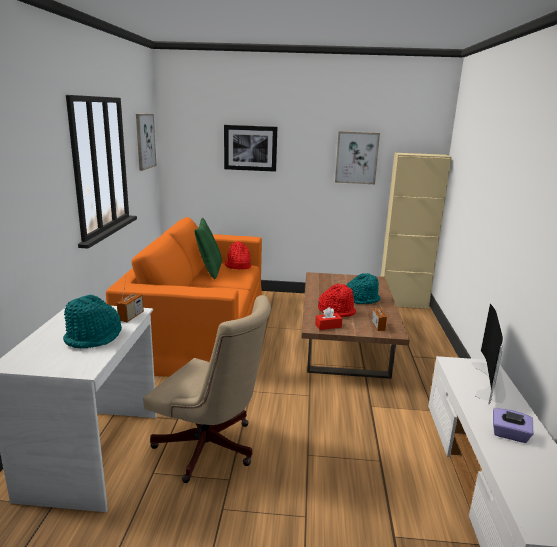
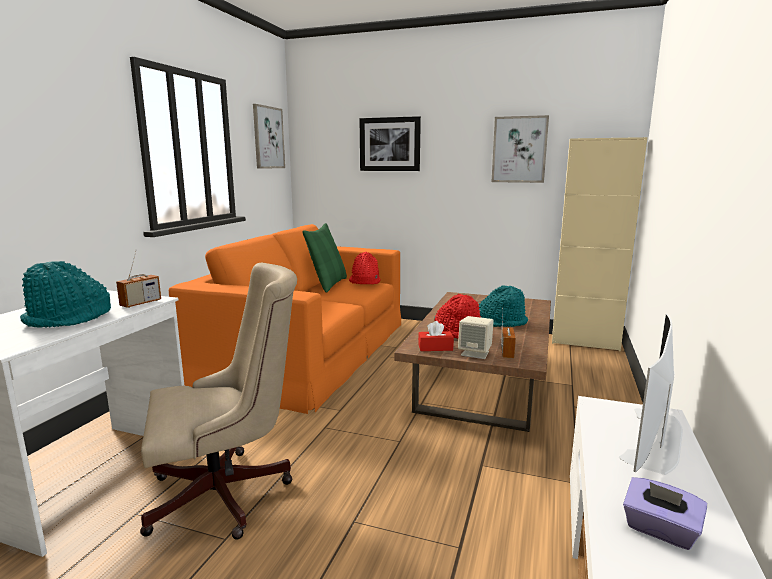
camera: 15 degrees right, 5 degrees down
beige office chair [143,295,271,483] -> beige office chair turned 60 degrees counterclockwise [140,263,297,540]
none -> beige speaker [458,316,494,359]

